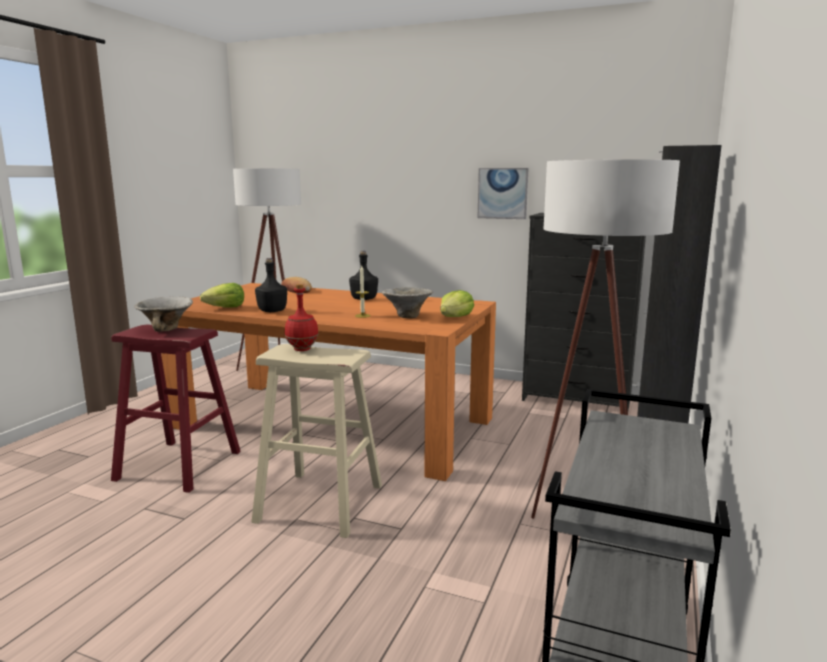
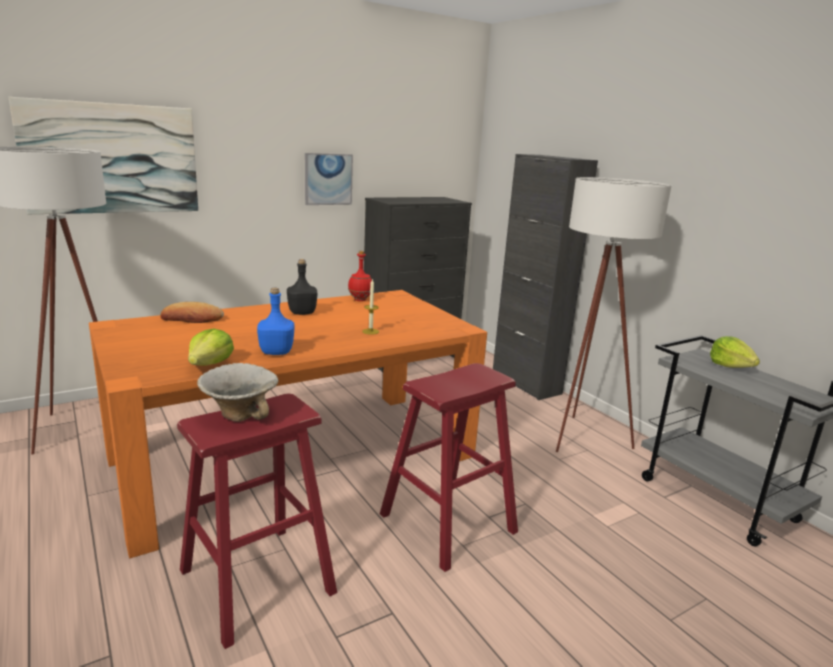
camera: 55 degrees left, 5 degrees up
beige stool [251,344,382,538] -> red stool [380,363,518,572]
black bottle [255,258,287,312] -> blue bottle [257,288,294,355]
red bottle [285,284,319,351] -> red bottle moved to [348,251,372,301]
bowl [382,287,433,318] -> none
lettuce [440,290,474,317] -> lettuce moved to [710,336,760,368]
none -> picture [9,97,198,214]

